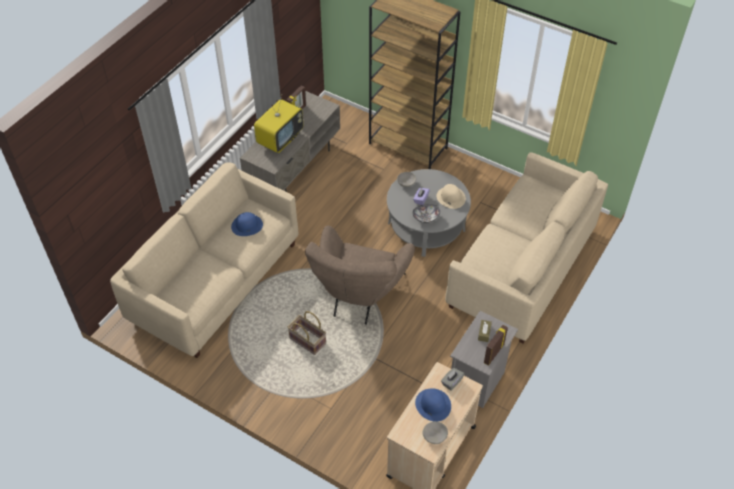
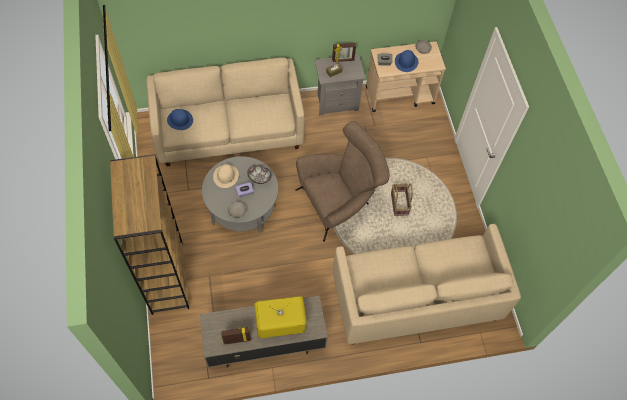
camera: 135 degrees left, 10 degrees up
blue hat [231,212,263,236] -> blue hat moved to [167,109,193,130]

